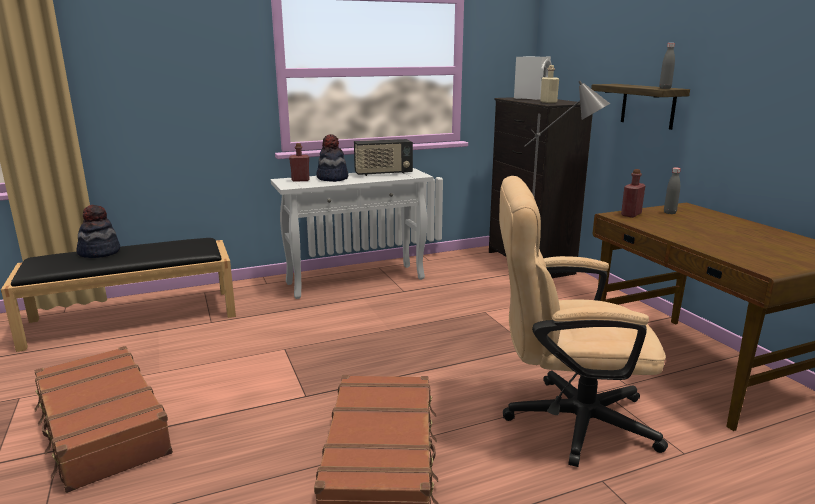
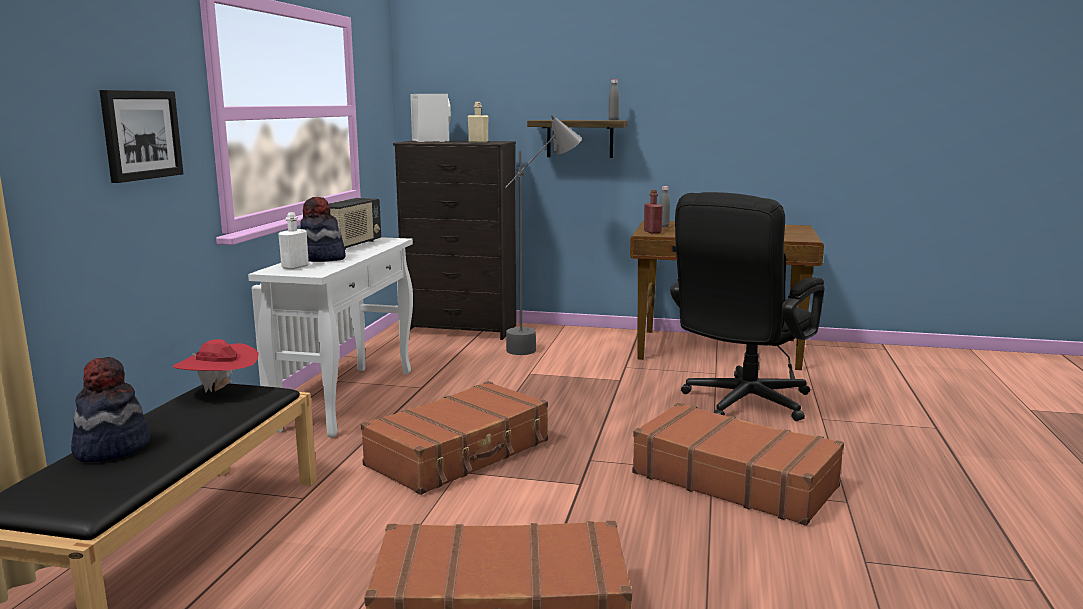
camera: 55 degrees left, 5 degrees down
red bottle [289,143,309,182] -> white bottle [278,212,309,270]
beige office chair [499,176,668,467] -> black office chair [670,192,825,421]
none -> picture [99,90,183,183]
none -> red hat [173,339,259,392]
none -> brown suitcase [361,381,548,495]

